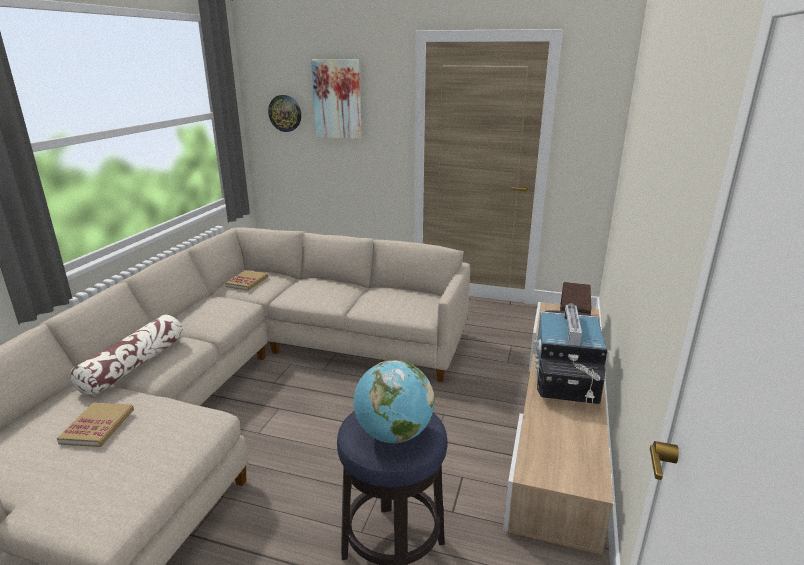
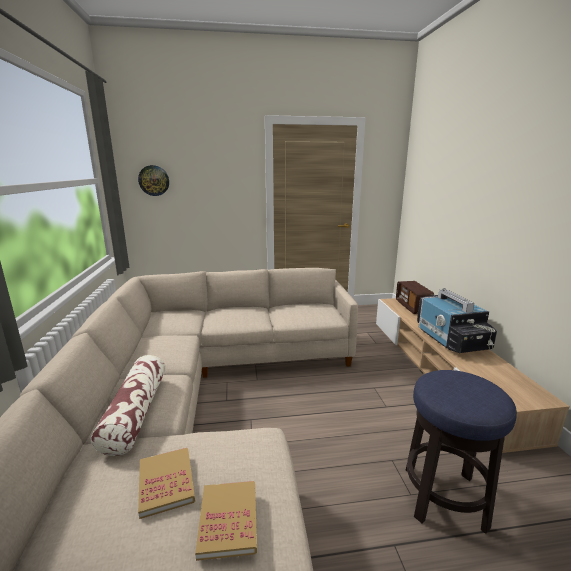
camera: 25 degrees left, 5 degrees down
book [225,270,268,291] -> book moved to [195,481,257,561]
picture [311,59,362,139] -> none
globe [354,360,435,444] -> none

